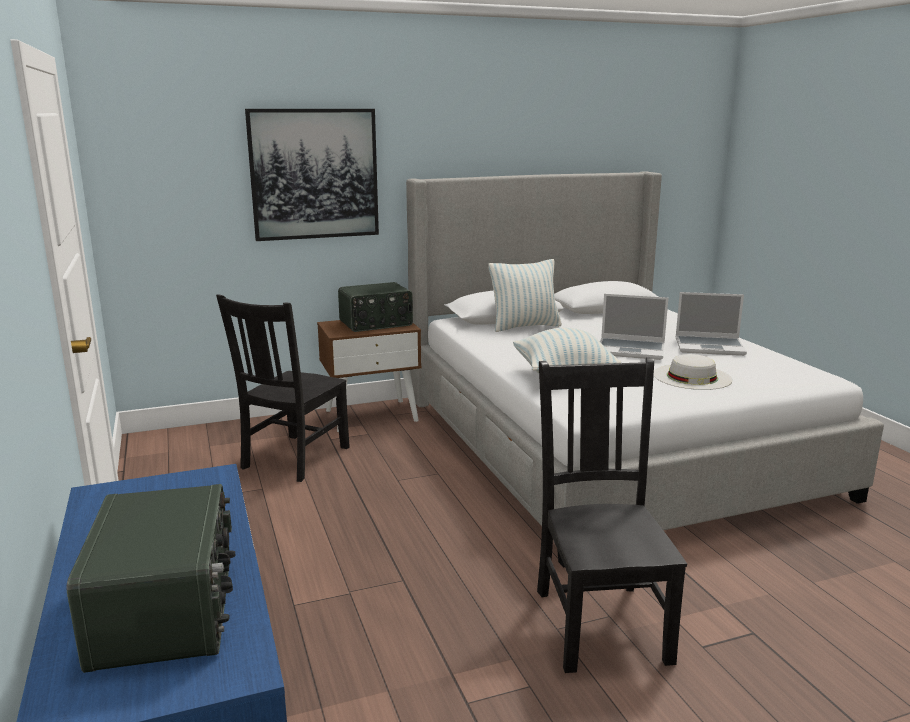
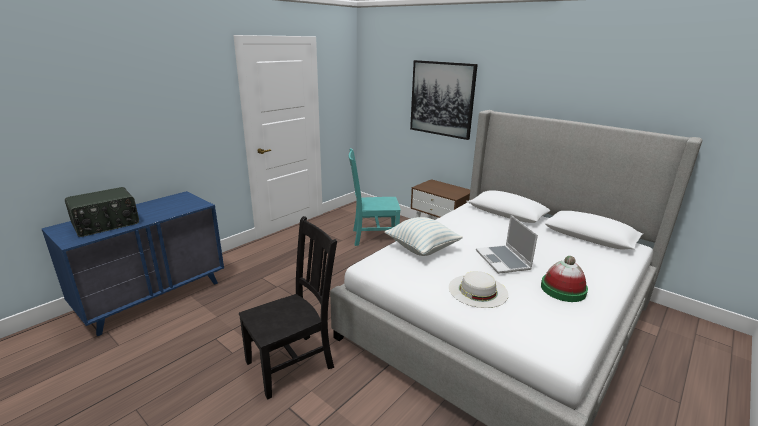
camera: 60 degrees right, 5 degrees up
black chair [216,294,350,482] -> turquoise chair [349,148,401,246]
radio [338,282,413,332] -> none
pillow [488,259,562,332] -> none
laptop [676,292,747,356] -> hat [541,256,588,302]

